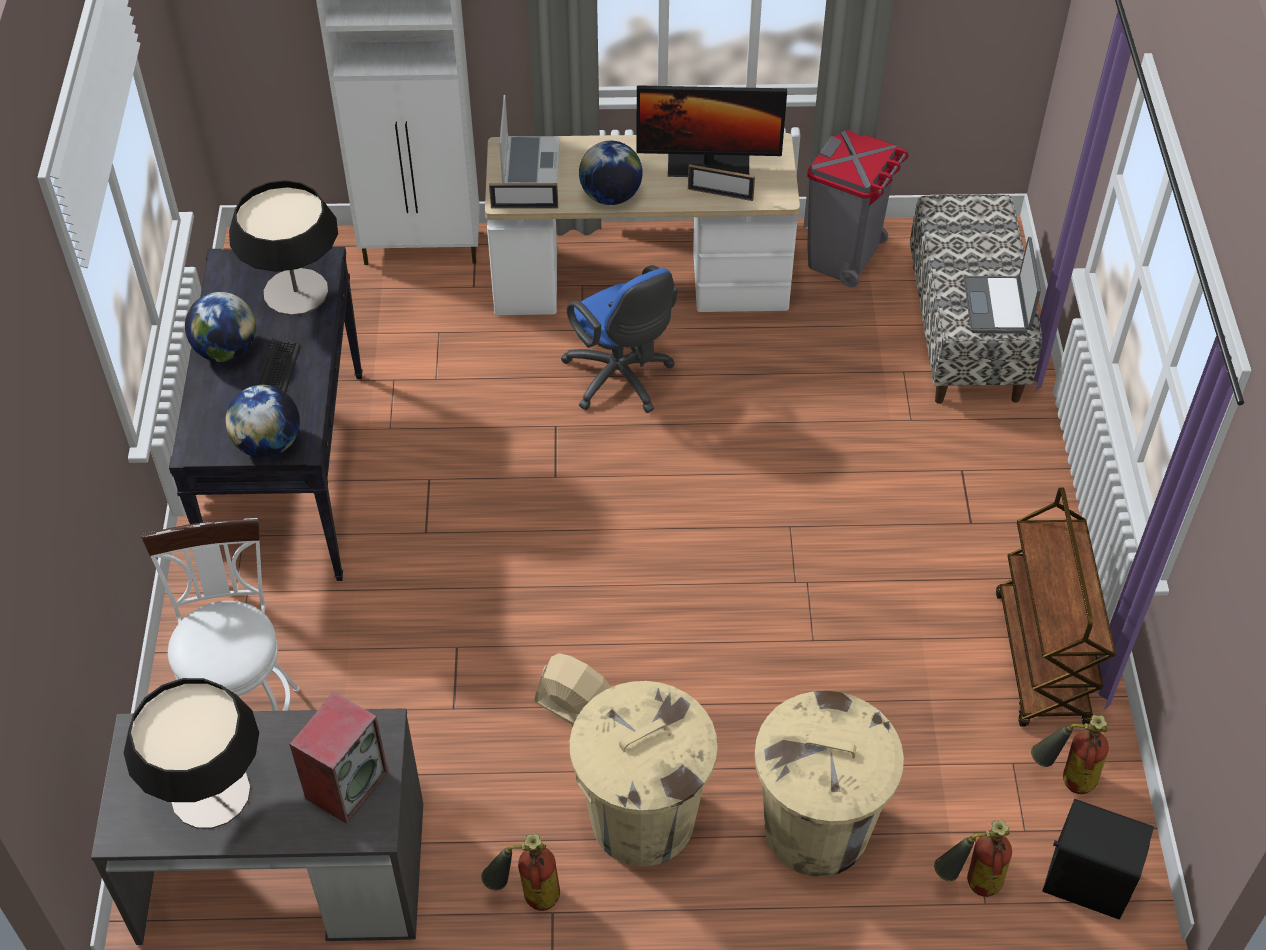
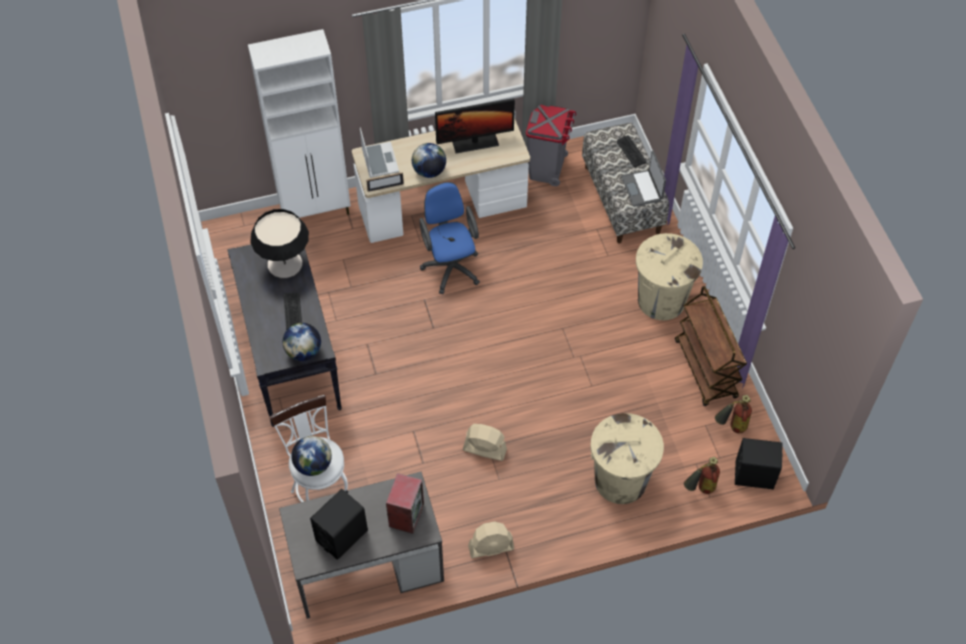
camera: 15 degrees left, 5 degrees up
table lamp [124,678,259,829] -> black speaker [310,489,368,560]
globe [185,292,257,362] -> globe moved to [291,436,332,476]
fire extinguisher [481,834,560,911] -> beige fan [468,521,514,558]
blue office chair [561,265,678,413] -> blue office chair turned 150 degrees counterclockwise [419,182,480,294]
beige trash can [570,681,717,866] -> beige trash can moved to [636,233,703,320]
picture frame [688,164,755,201] -> none
none -> keyboard [617,135,646,167]

